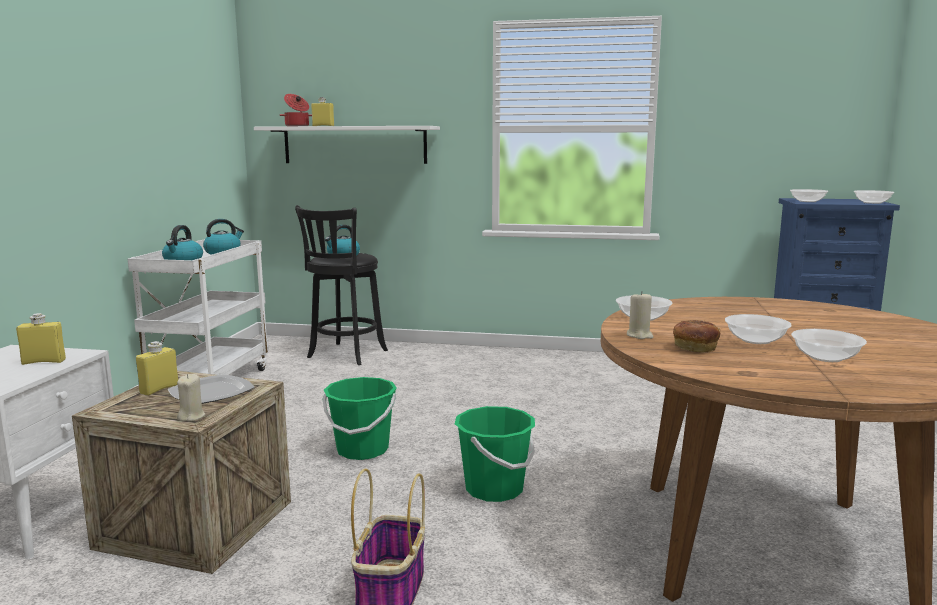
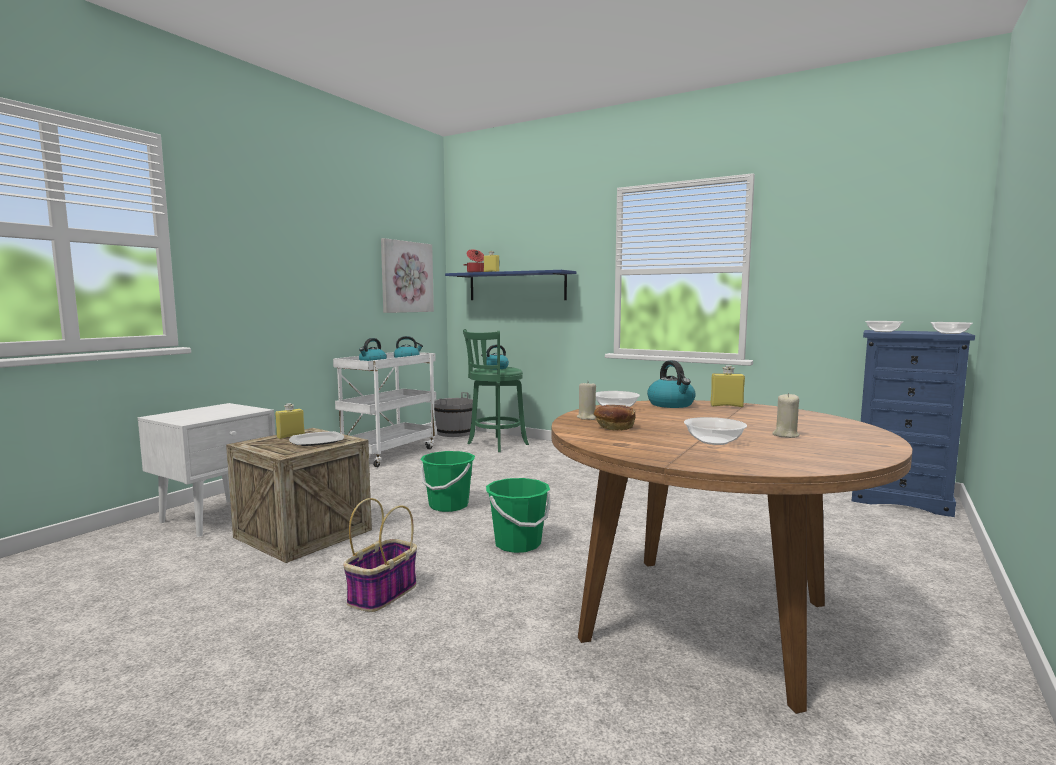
camera: 20 degrees right, 5 degrees down
yellow bottle [16,313,66,365] -> yellow bottle moved to [711,365,745,407]
beige candle [177,374,205,421] -> beige candle moved to [772,393,800,438]
white shelf [254,126,440,164] -> blue shelf [445,270,577,300]
black stool [295,205,388,365] -> green stool [463,329,529,452]
bowl [725,314,792,344] -> none
none -> picture [381,238,434,313]
none -> grey bucket [434,392,473,437]
none -> kettle [647,360,696,408]

